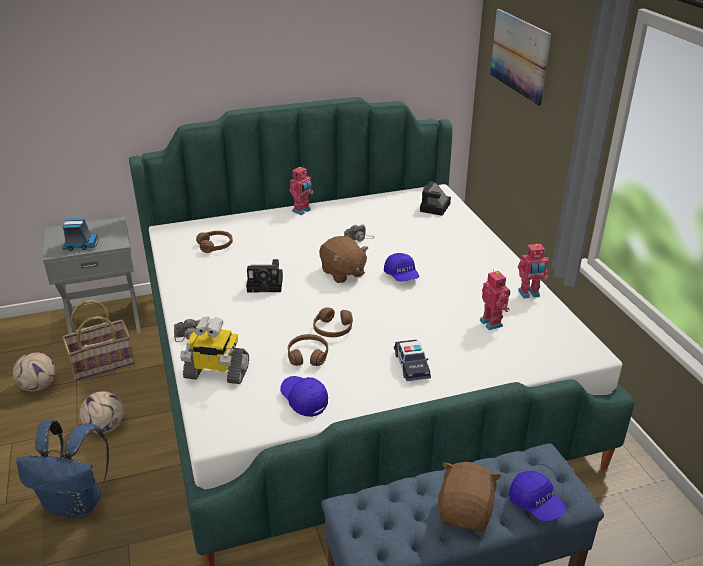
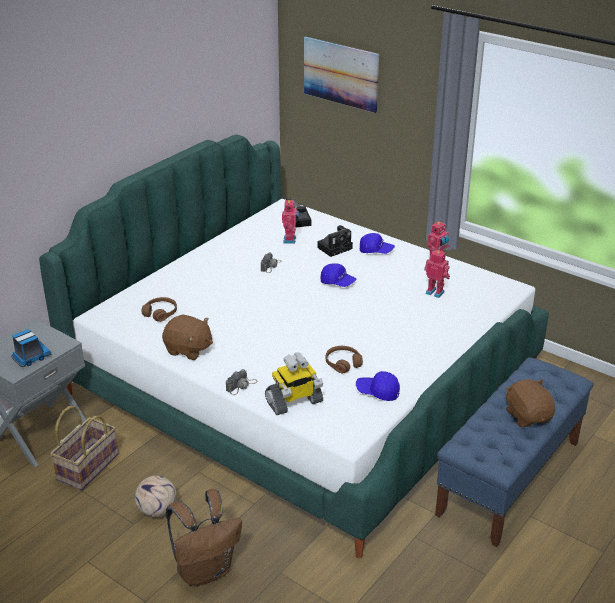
camera: 35 degrees left, 0 degrees up
football [13,352,56,392] -> none
blue backpack [16,420,109,518] -> brown backpack [166,489,242,587]
camera [246,259,283,292] -> camera moved to [317,225,353,257]
toy robot [289,166,313,215] -> toy robot moved to [282,198,299,244]
brown headphones [313,307,353,337] -> none
brown plush toy [319,236,368,283] -> brown plush toy moved to [162,314,213,360]
toy car [394,340,431,381] -> none
blue cap [509,471,566,521] -> blue cap moved to [360,233,395,254]

